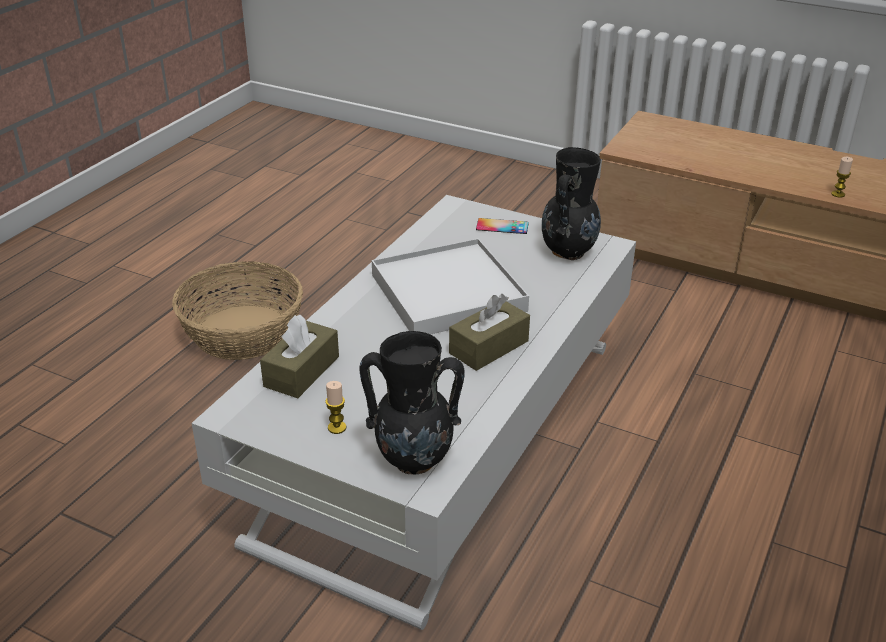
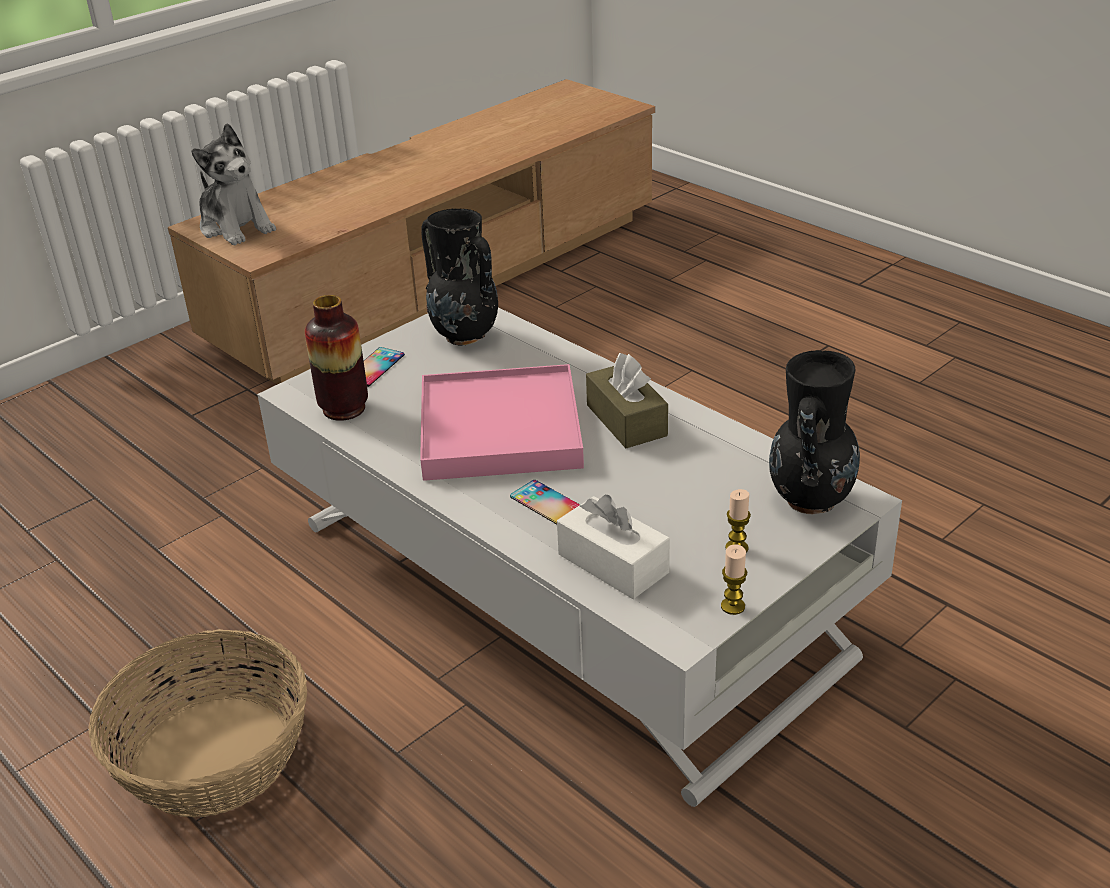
camera: 70 degrees left, 0 degrees up
brown tissue box [260,315,339,398] -> white tissue box [557,495,670,599]
white tray [372,238,529,335] -> pink tray [420,364,584,481]
candle [831,157,853,198] -> candle moved to [721,544,747,615]
none -> plush toy [191,123,276,245]
none -> vase [305,295,368,421]
none -> phone [510,480,580,524]

